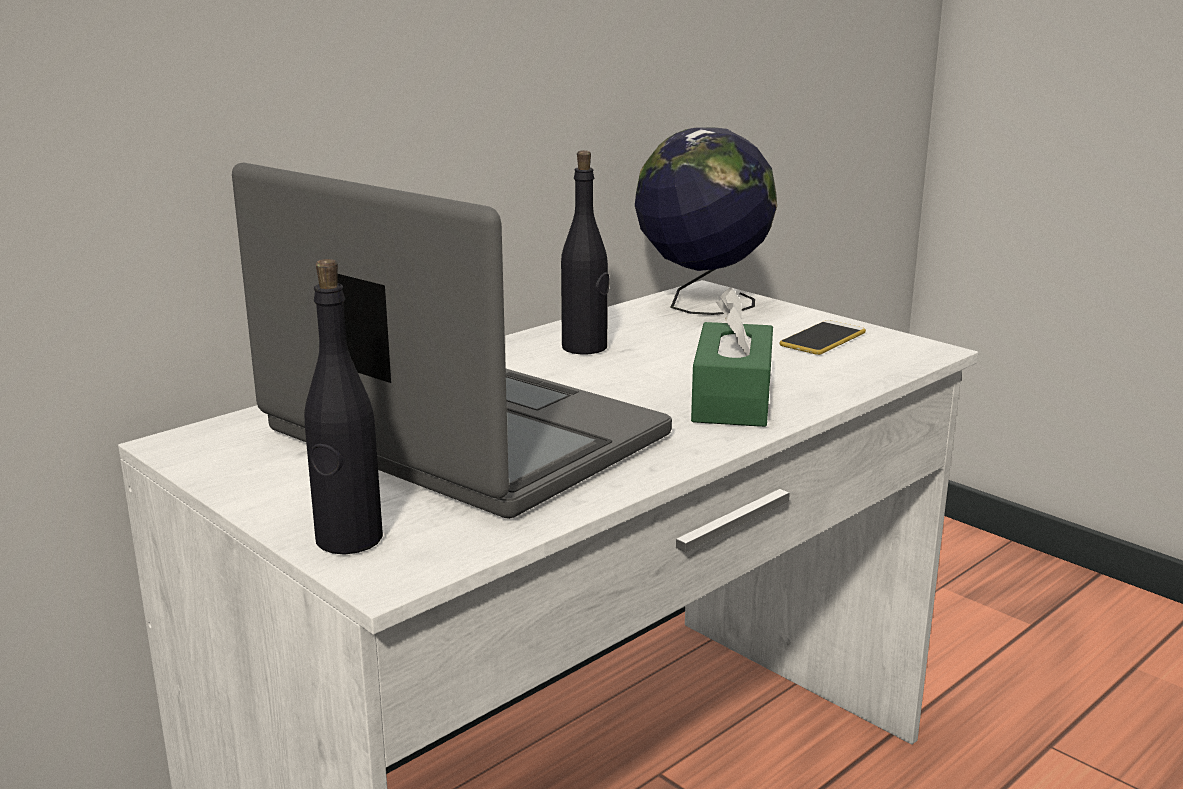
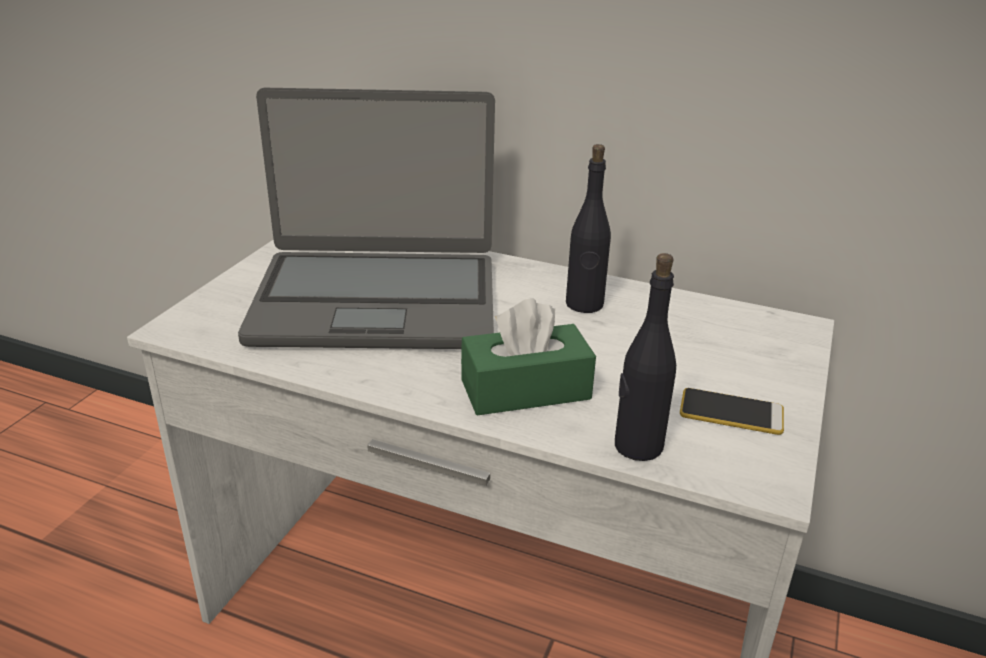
camera: 65 degrees right, 10 degrees up
laptop [232,162,672,519] -> laptop turned 75 degrees clockwise [238,88,495,349]
black bottle [304,259,383,555] -> black bottle moved to [615,253,676,461]
globe [635,127,777,315] -> none

